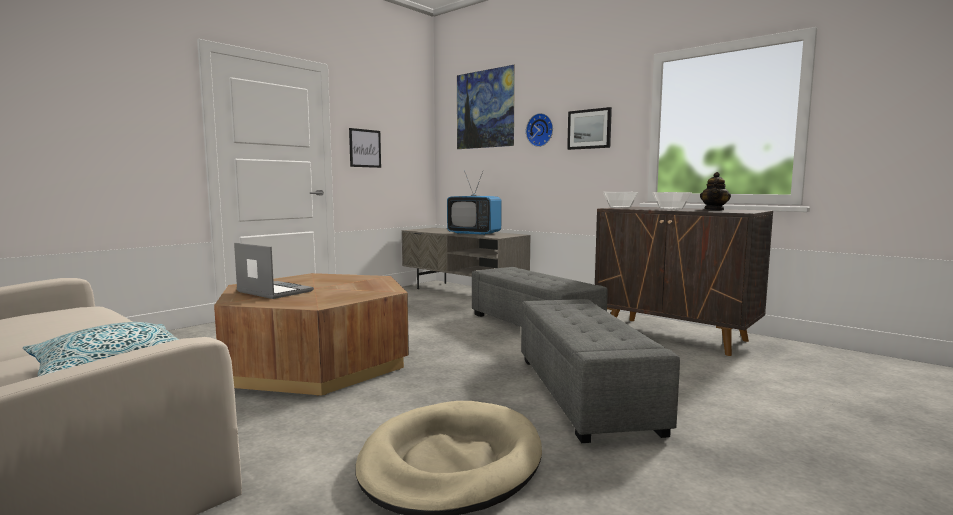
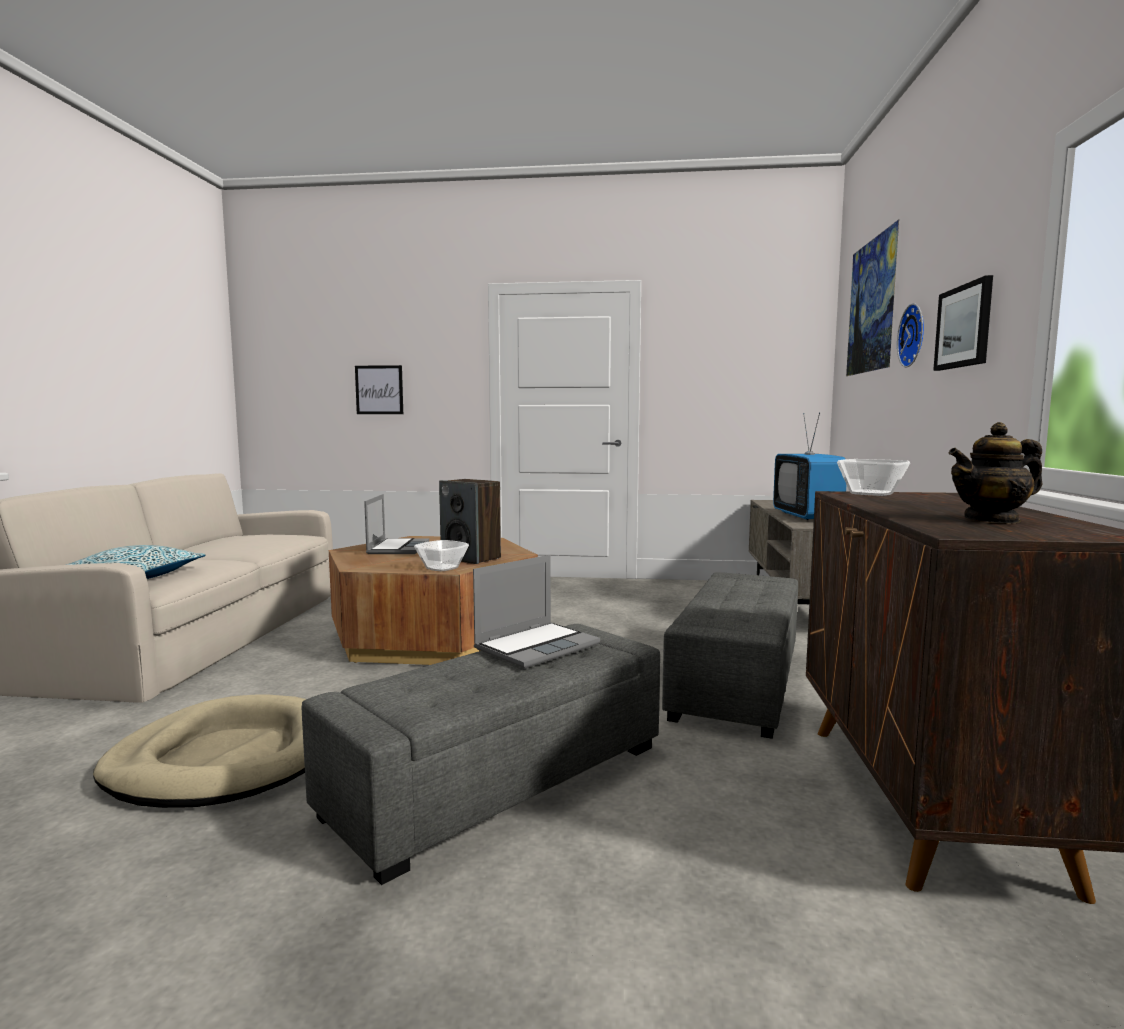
camera: 55 degrees right, 0 degrees up
picture [349,128,381,168] -> picture moved to [355,365,403,414]
bowl [652,192,692,210] -> bowl moved to [414,540,469,571]
none -> speaker [439,479,501,564]
none -> laptop [473,555,600,669]

